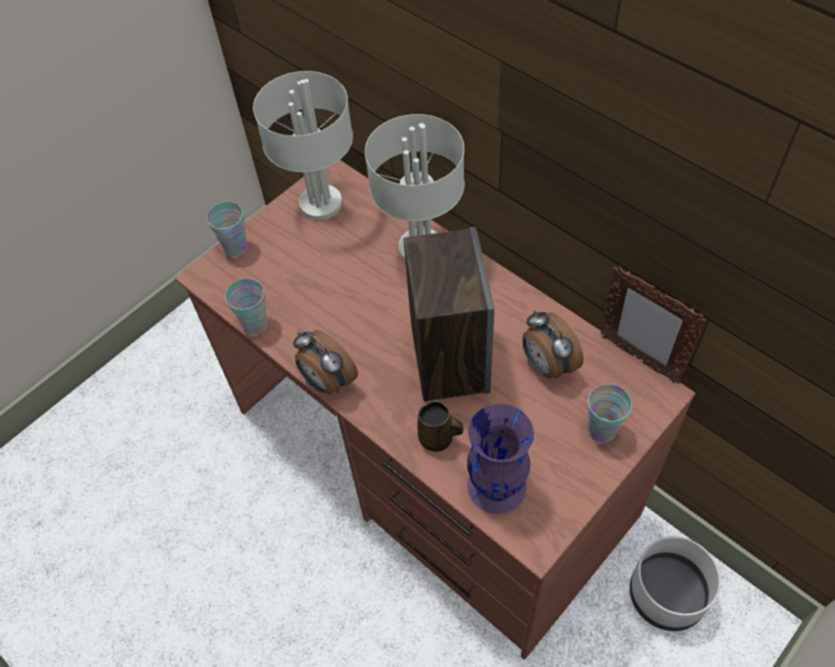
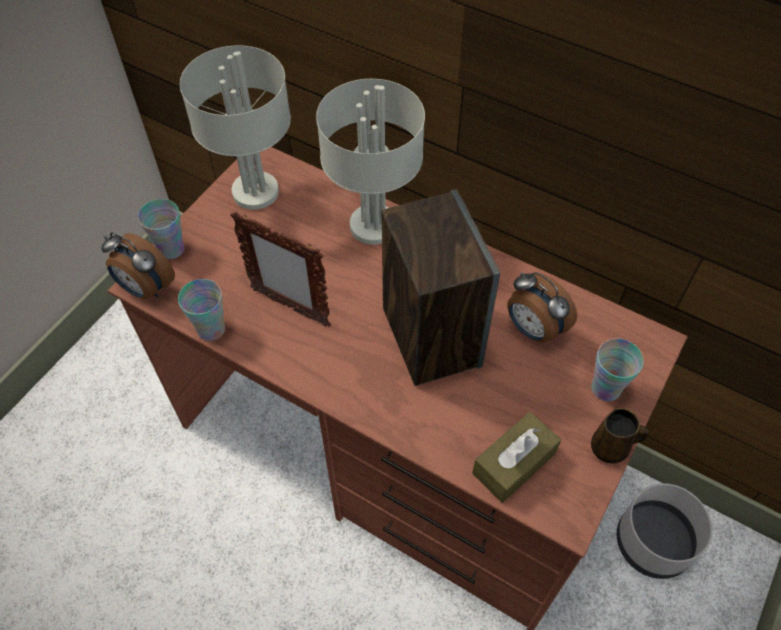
camera: 15 degrees left, 0 degrees up
alarm clock [293,330,358,394] -> alarm clock moved to [101,232,175,299]
brown mug [417,400,463,452] -> brown mug moved to [591,408,650,463]
purple vase [467,404,534,514] -> brown tissue box [472,412,561,503]
picture frame [601,267,706,383] -> picture frame moved to [230,212,331,327]

